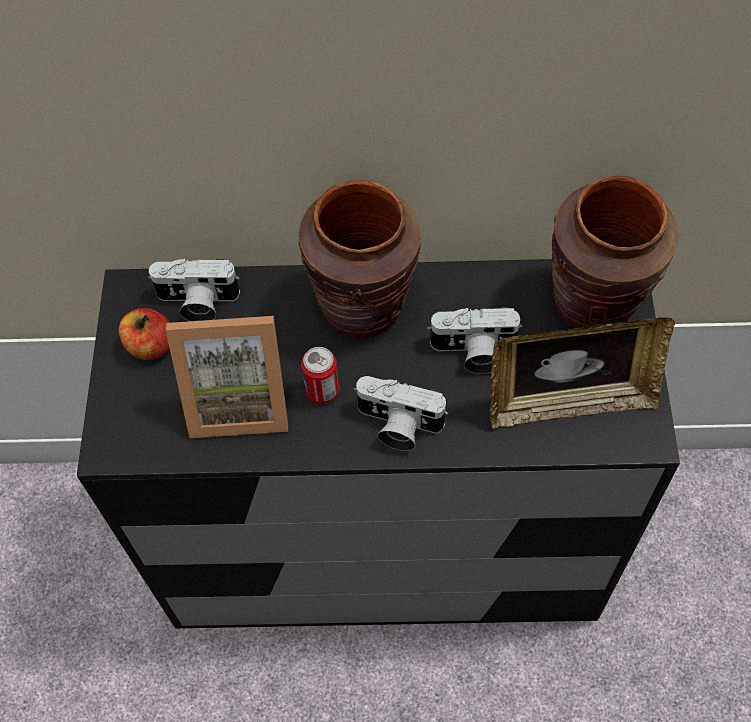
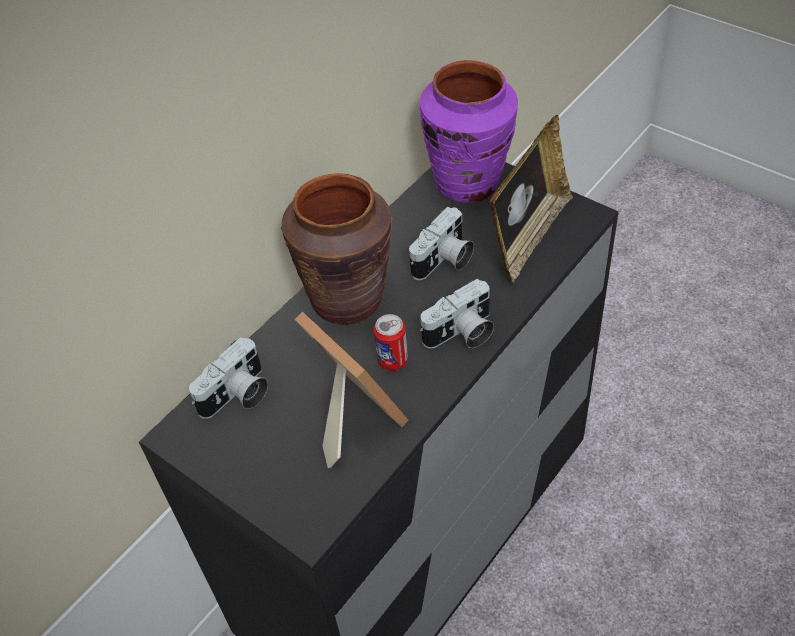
camera: 50 degrees left, 10 degrees down
apple [119,308,170,360] -> none
picture frame [166,316,288,438] -> picture frame turned 75 degrees counterclockwise [295,312,409,468]
brown vase [551,175,679,328] -> purple vase [419,60,518,203]

